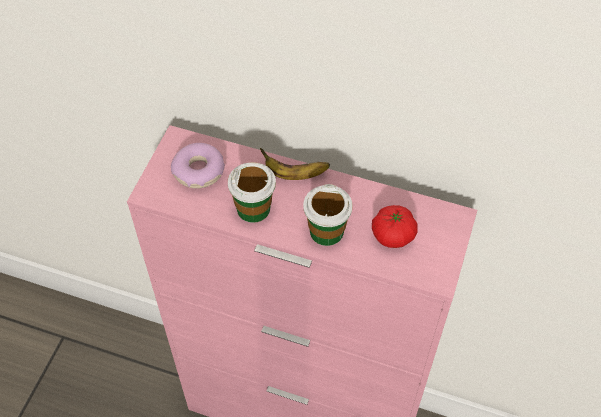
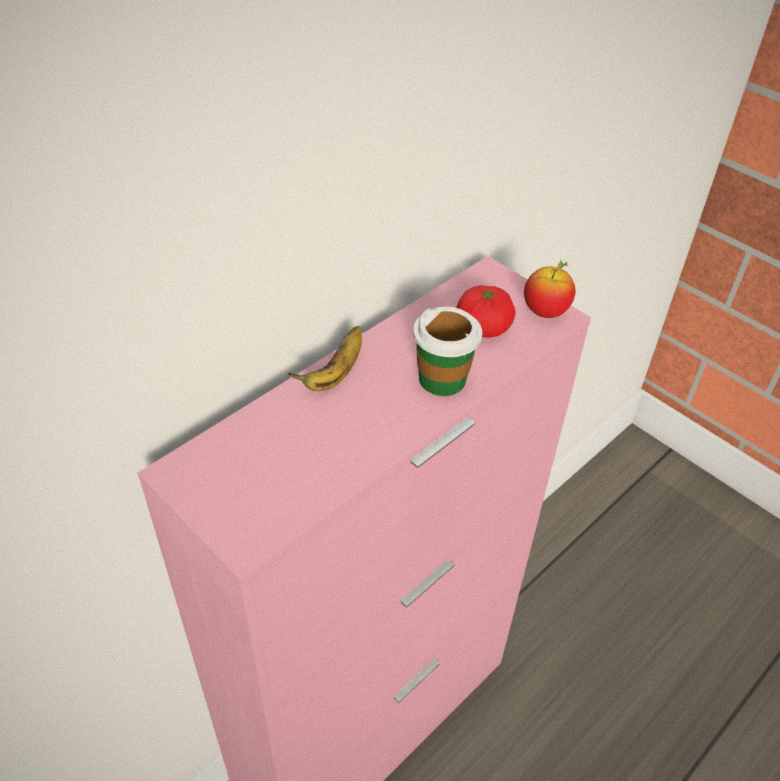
camera: 65 degrees left, 10 degrees down
donut [171,143,225,189] -> none
cup [228,162,276,223] -> none
none -> apple [524,261,575,318]

